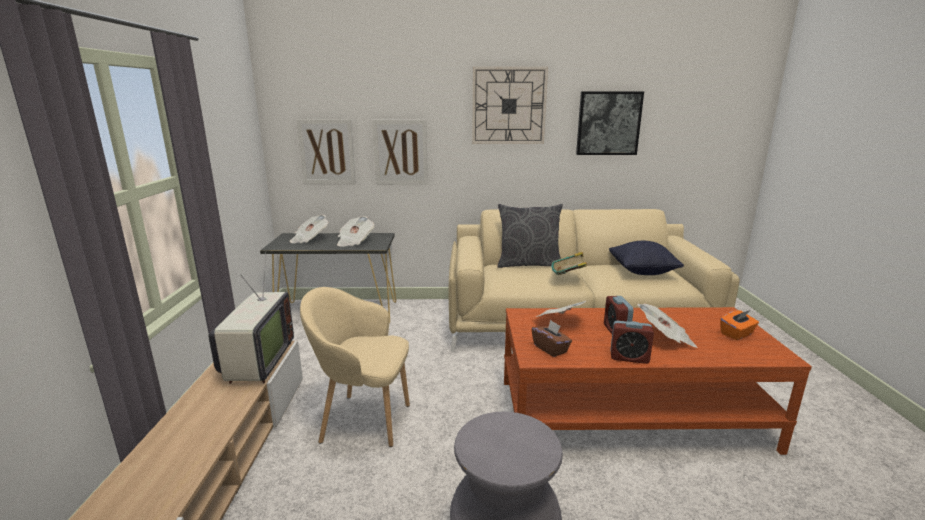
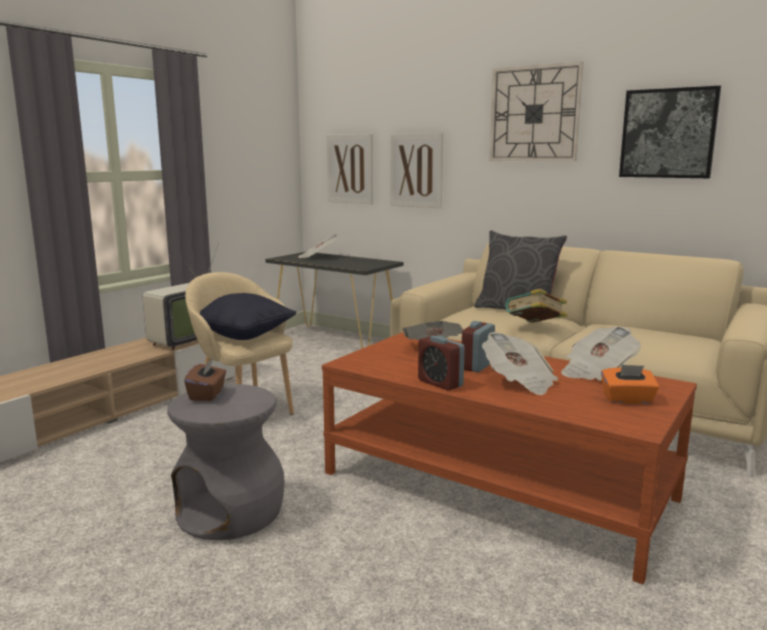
camera: 35 degrees right, 5 degrees down
newspaper [337,216,374,247] -> newspaper moved to [561,326,641,381]
brown tissue box [532,320,572,357] -> brown tissue box moved to [184,359,226,401]
black pillow [609,241,684,275] -> black pillow moved to [200,293,296,340]

